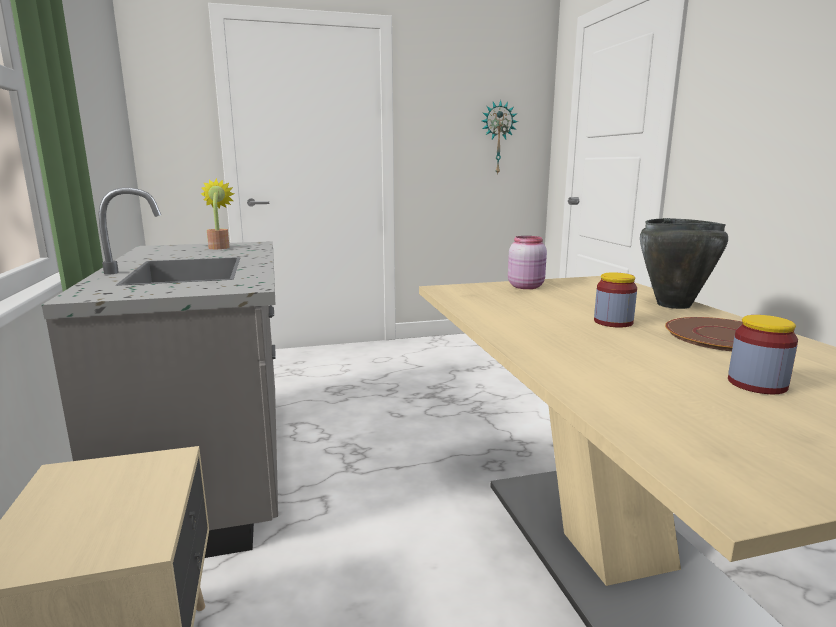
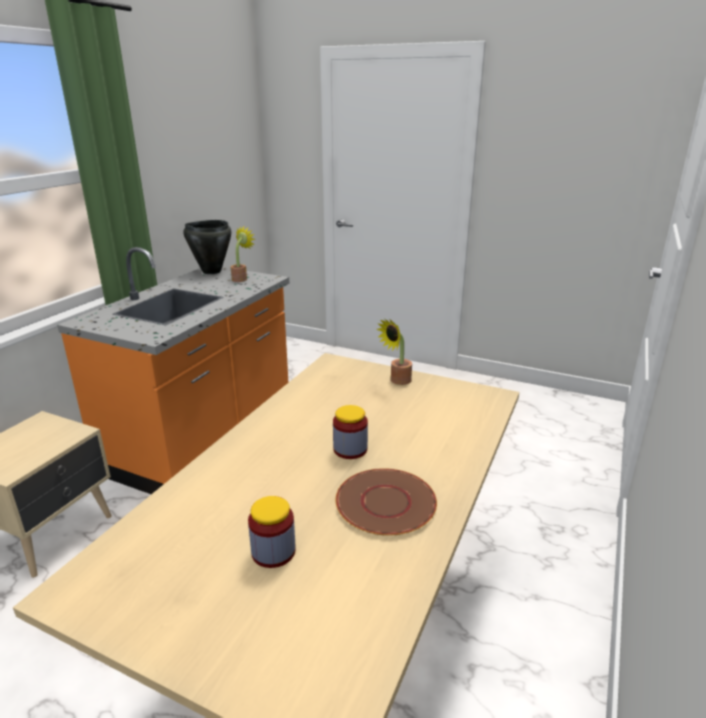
camera: 40 degrees right, 10 degrees up
grey counter [42,187,278,558] -> orange counter [57,247,289,494]
wall clock [482,100,518,175] -> none
pink jar [508,236,547,289] -> potted plant [377,319,412,385]
black cooking pot [640,218,728,309] -> black cooking pot moved to [183,220,231,274]

